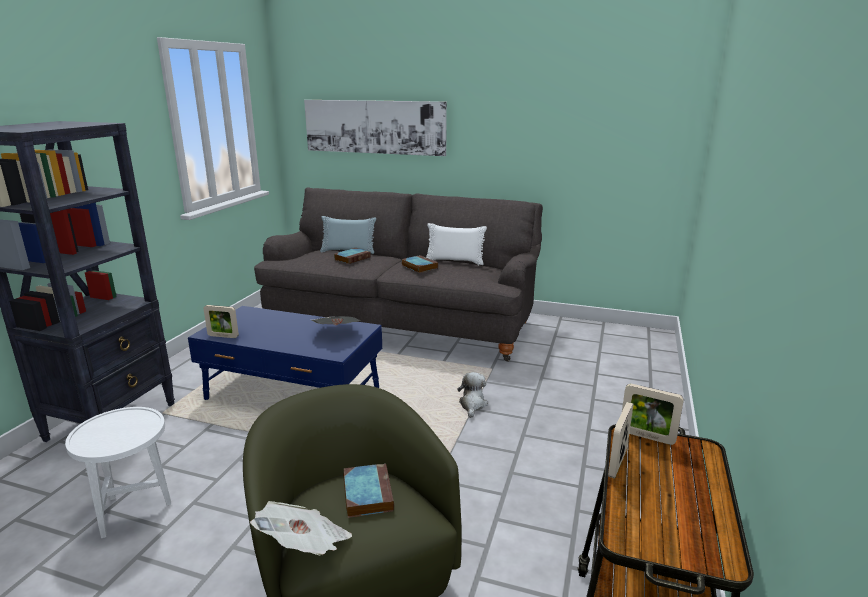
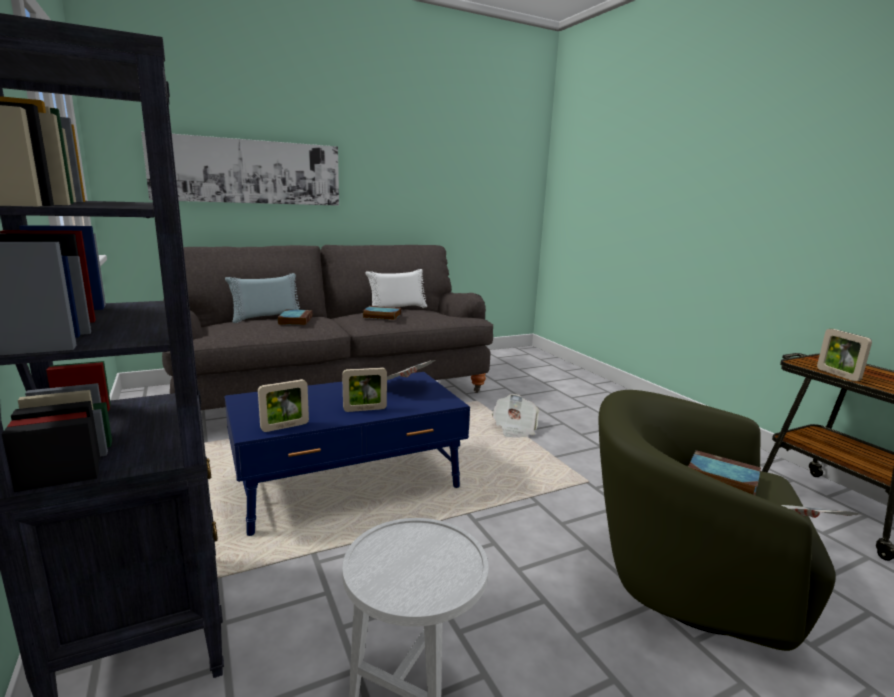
camera: 45 degrees left, 5 degrees down
plush toy [457,372,488,418] -> newspaper [492,394,539,438]
picture frame [622,384,684,445] -> picture frame moved to [342,367,387,412]

